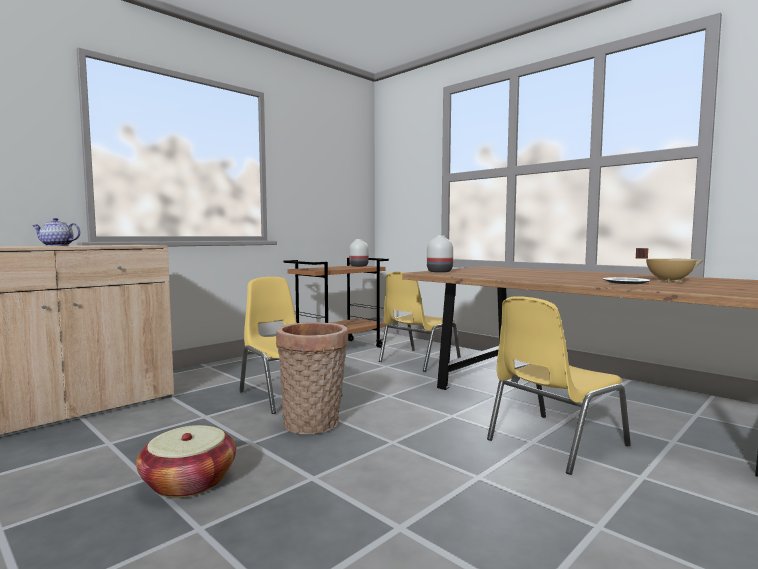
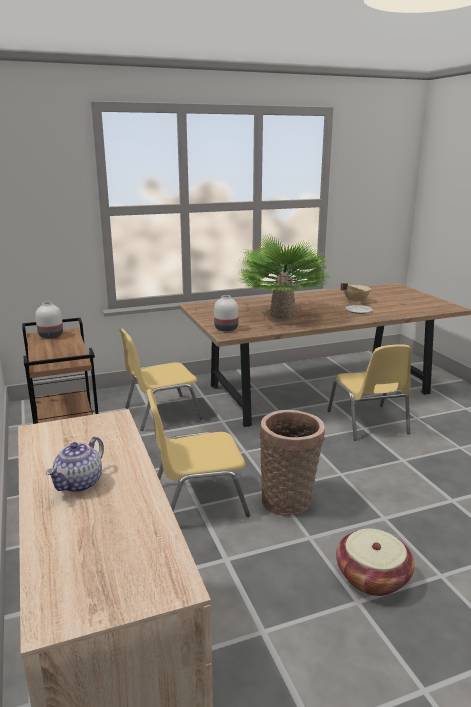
camera: 65 degrees left, 15 degrees up
yellow chair [379,272,461,372] -> yellow chair turned 90 degrees clockwise [119,328,203,431]
none -> potted plant [237,234,332,319]

